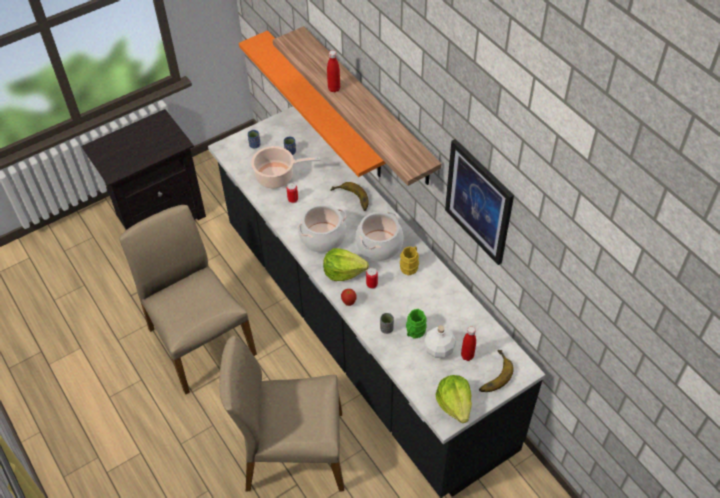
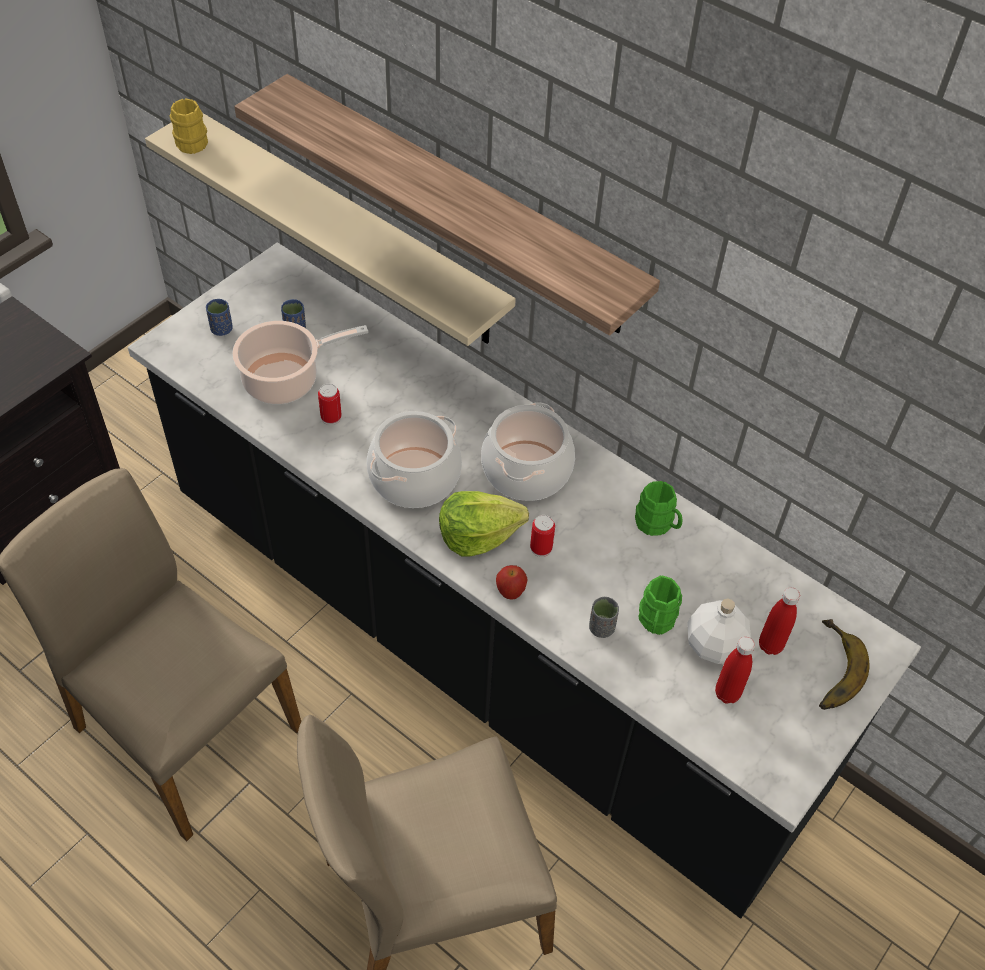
camera: 20 degrees left, 0 degrees up
orange shelf [239,30,386,177] -> beige shelf [145,113,516,346]
red bottle [327,50,340,93] -> red bottle moved to [715,637,755,704]
banana [330,182,368,211] -> none
yellow mug [400,246,419,275] -> yellow mug moved to [170,98,208,154]
lettuce [436,375,472,423] -> none
picture [445,139,514,265] -> none
none -> green mug [635,481,682,536]

